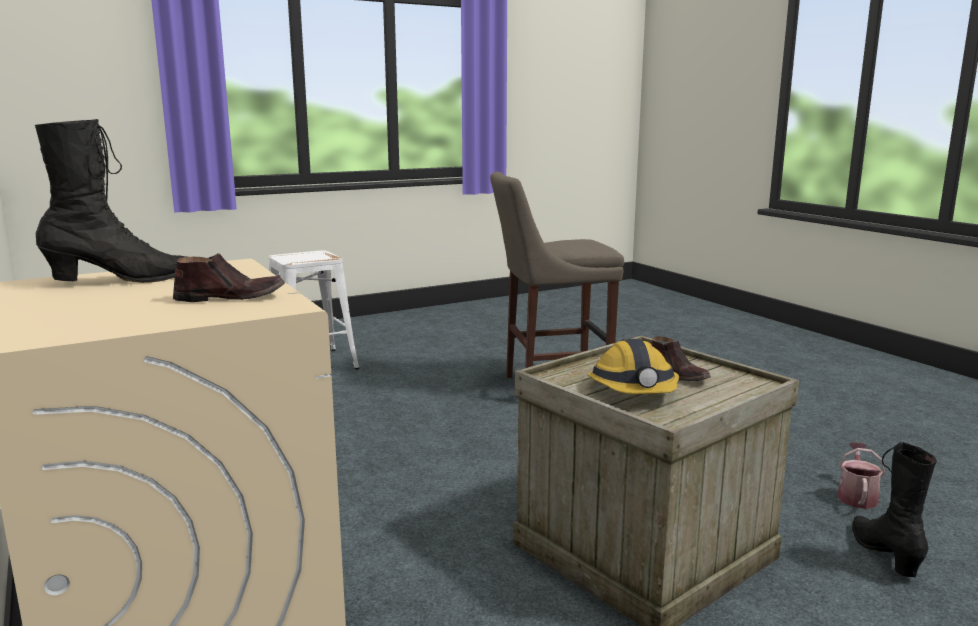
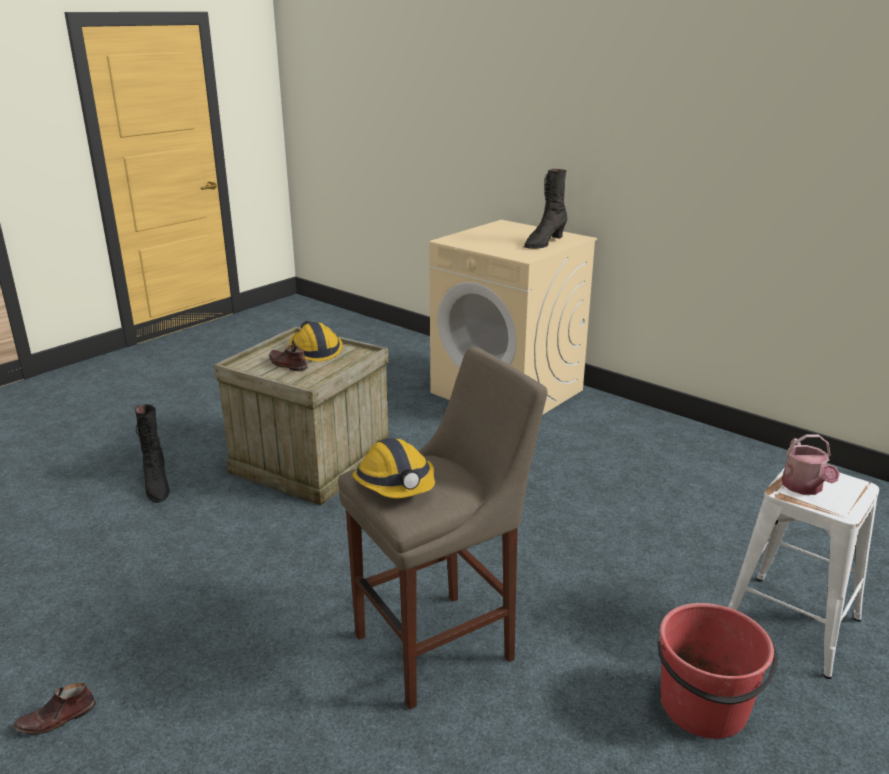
camera: 160 degrees right, 10 degrees up
brown shoe [173,253,285,302] -> brown shoe moved to [13,683,96,735]
watering can [837,442,885,509] -> watering can moved to [782,435,840,495]
none -> hard hat [353,438,435,499]
none -> red bucket [657,603,778,739]

